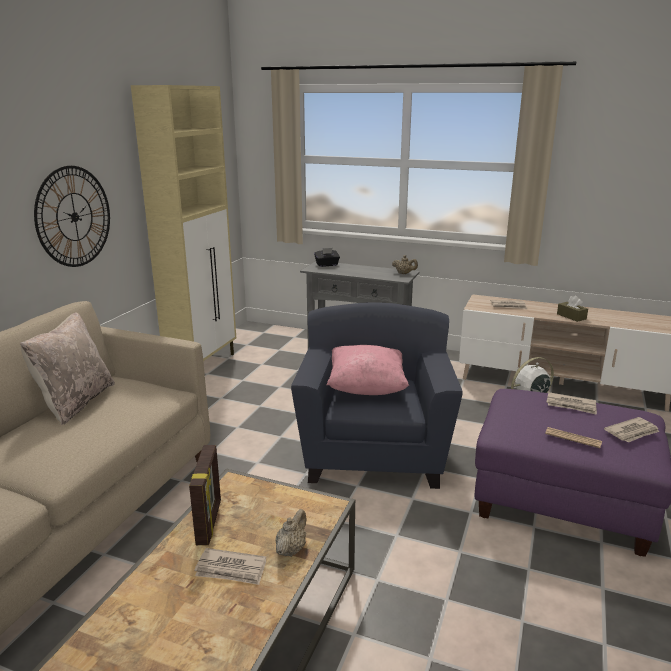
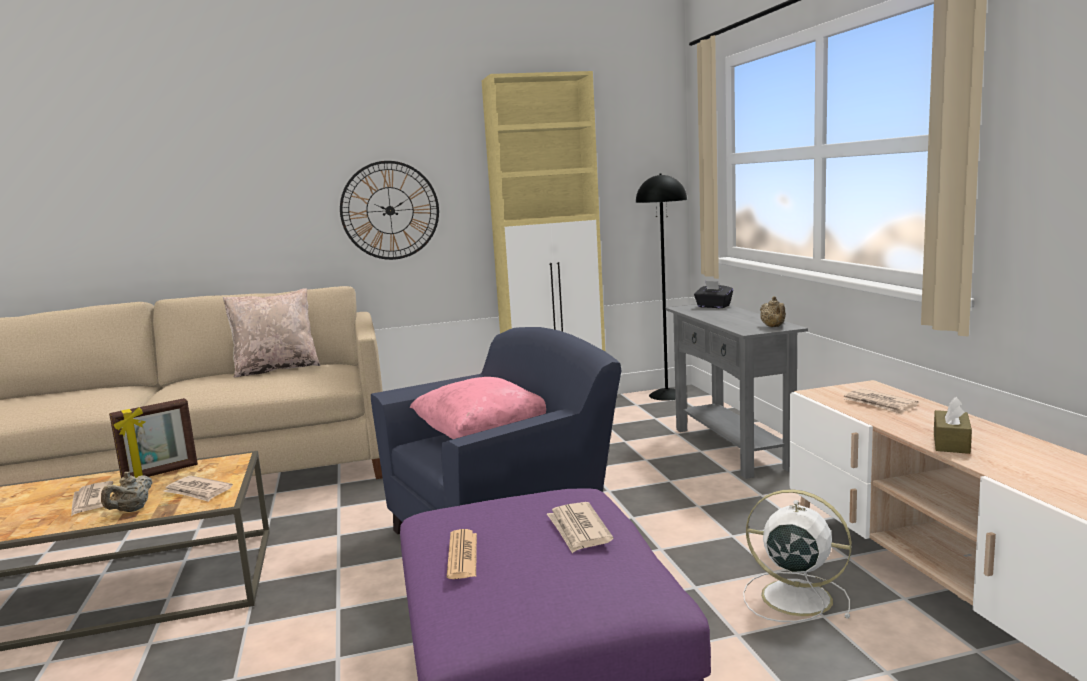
camera: 55 degrees right, 10 degrees down
beige teapot [276,509,307,557] -> beige teapot turned 120 degrees clockwise [101,472,153,512]
newspaper [604,417,660,443] -> newspaper moved to [163,476,233,502]
none -> black floor lamp [636,174,687,401]

